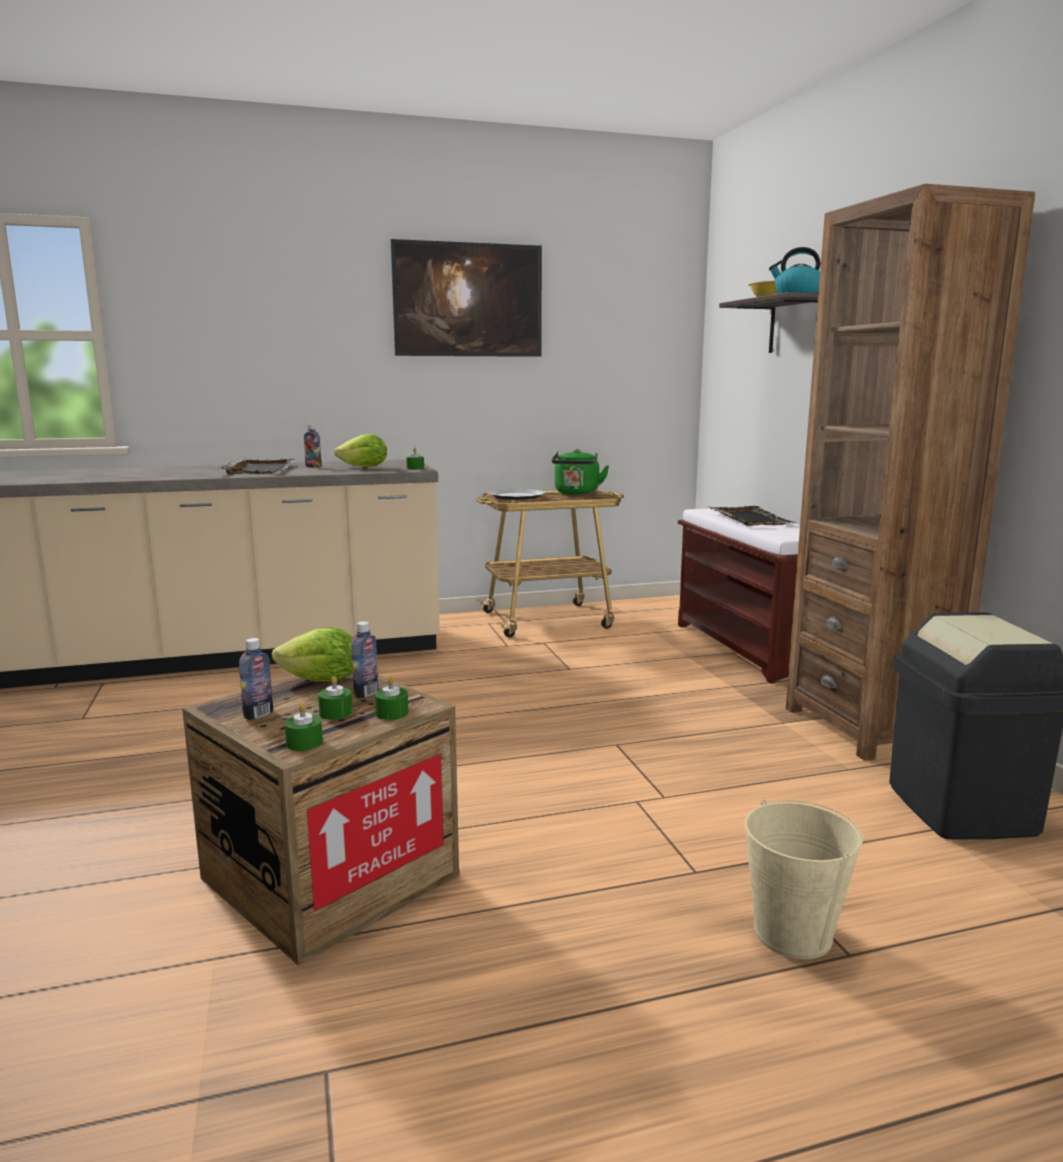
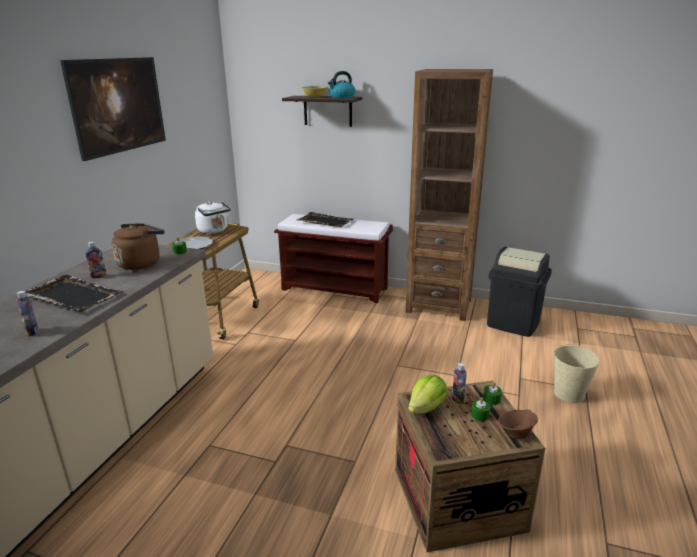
camera: 55 degrees left, 10 degrees up
bottle [239,638,273,720] -> bottle moved to [17,291,39,337]
green candle [285,703,323,751] -> brown bowl [498,409,538,439]
lettuce [334,434,387,467] -> brown kettle [112,223,165,270]
green kettle [552,449,609,495] -> white kettle [195,201,231,234]

